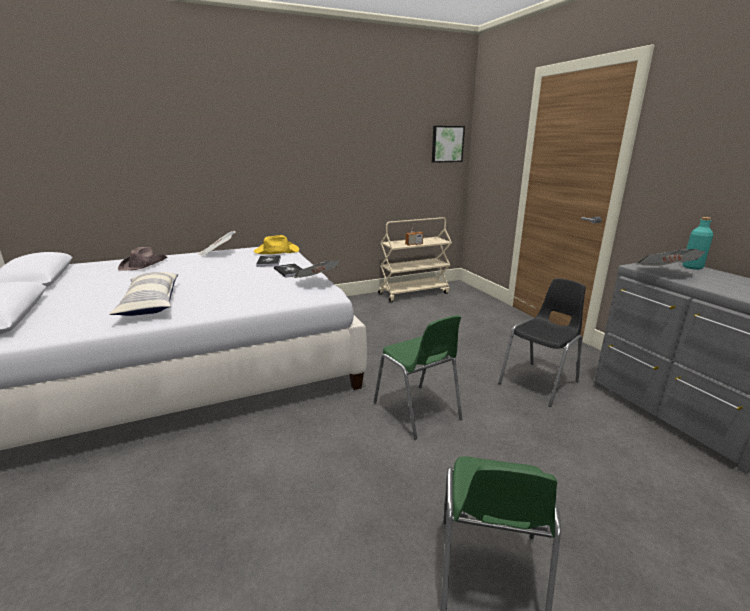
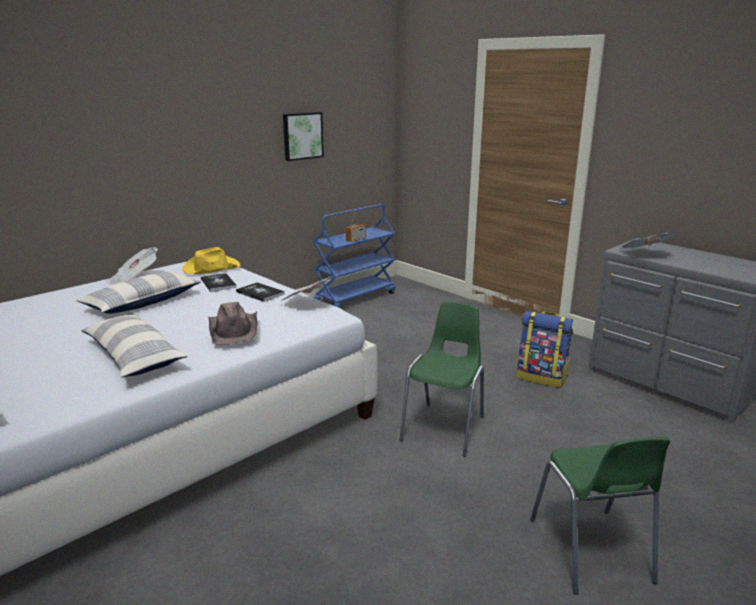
camera: 20 degrees left, 0 degrees up
brown hat [118,247,167,271] -> brown hat moved to [208,302,258,346]
green chair [374,315,462,440] -> green chair turned 105 degrees counterclockwise [400,302,484,457]
beige cart [378,217,452,302] -> blue cart [313,204,395,308]
picture [432,126,465,163] -> picture moved to [283,112,324,161]
black chair [498,278,586,407] -> backpack [517,311,573,388]
turquoise bottle [682,217,713,270] -> none
none -> pillow [76,271,201,314]

